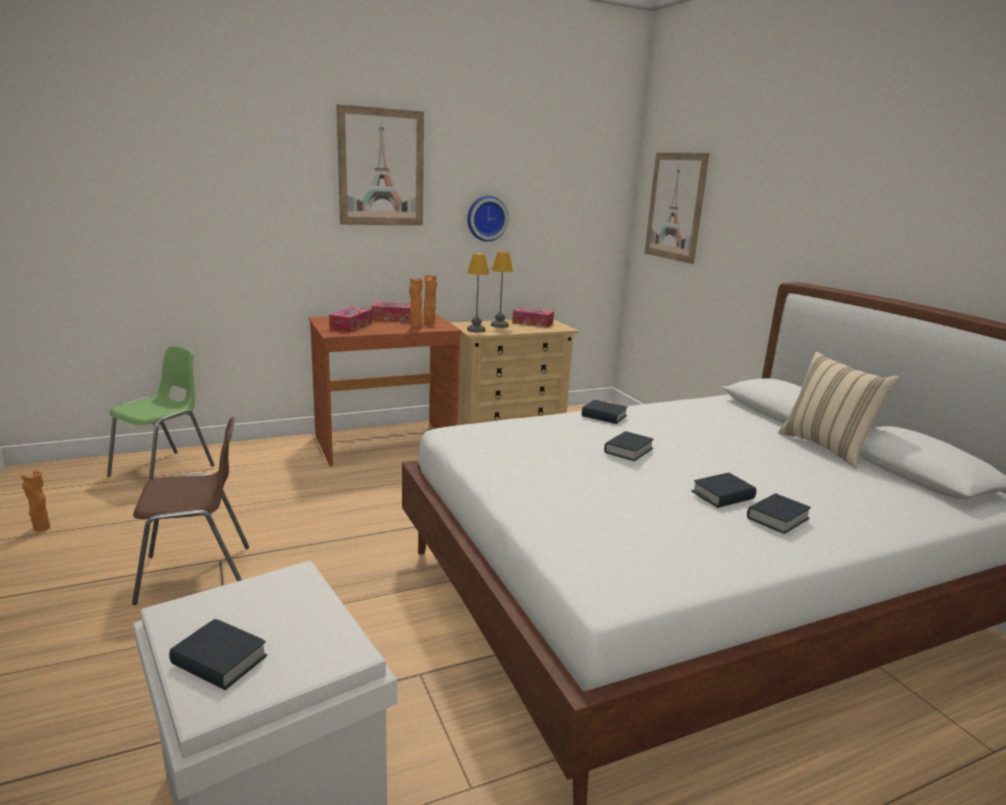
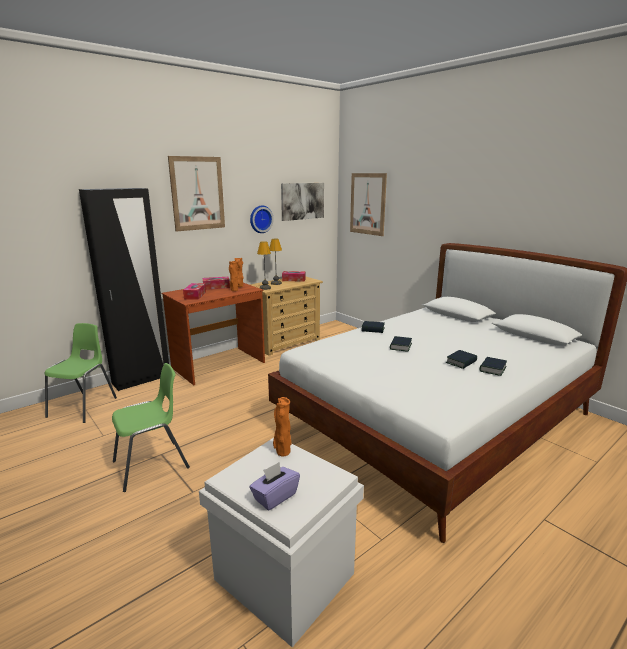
camera: 15 degrees left, 0 degrees up
orange vase [21,471,50,532] -> orange vase moved to [273,397,292,456]
brown chair [132,417,249,605] -> green chair [112,363,190,492]
book [169,619,267,690] -> purple tissue box [249,462,300,510]
beige pillow [778,352,900,468] -> none
none -> black wardrobe [79,188,169,391]
none -> picture [281,183,324,221]

